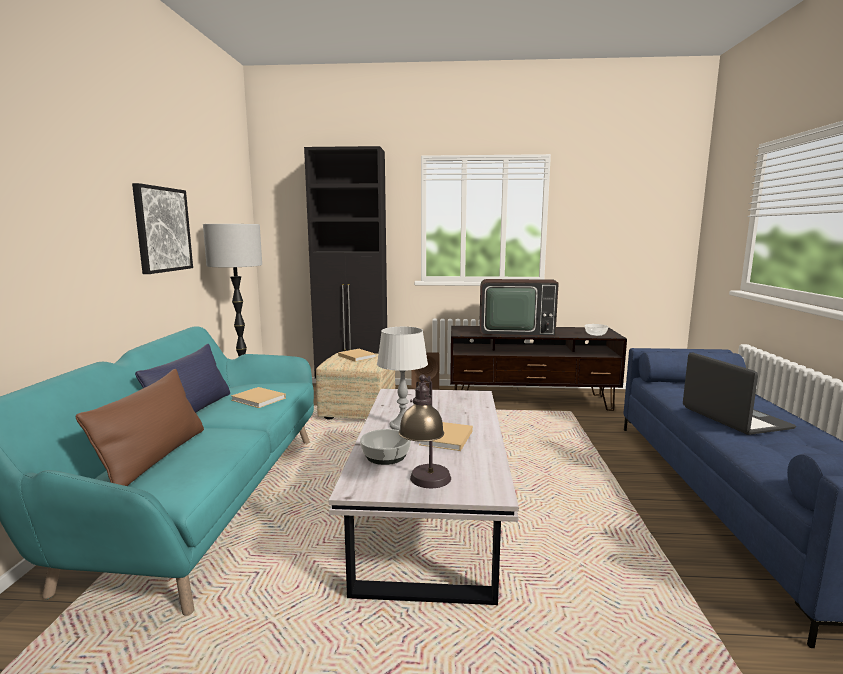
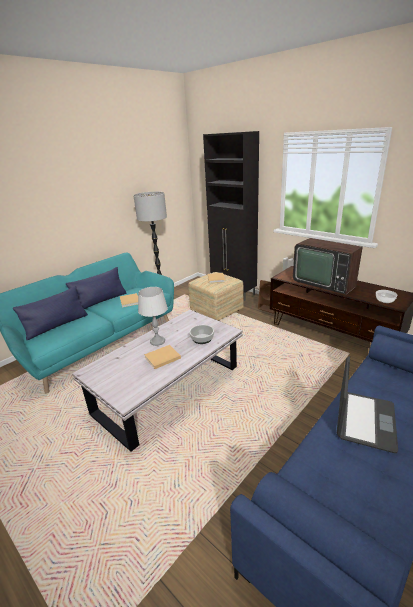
camera: 40 degrees right, 15 degrees up
brown pillow [76,369,204,486] -> blue pillow [13,286,88,340]
picture [132,183,193,274] -> none
bowl [360,429,411,465] -> bowl moved to [189,325,214,344]
table lamp [399,375,451,488] -> none

